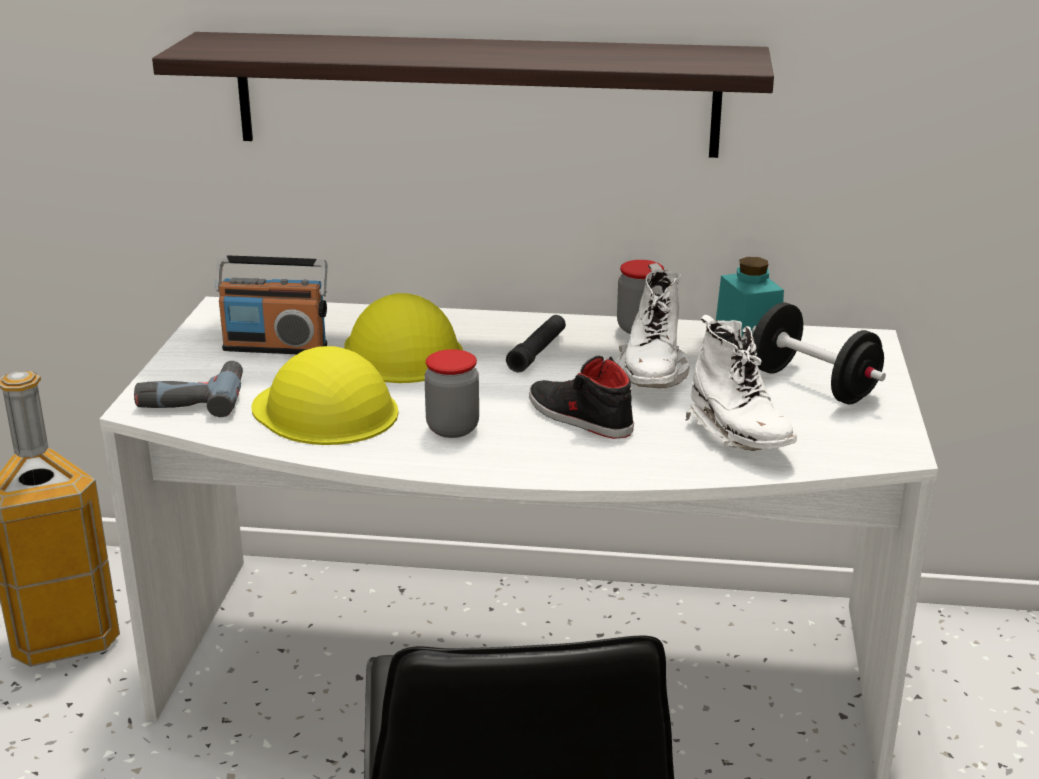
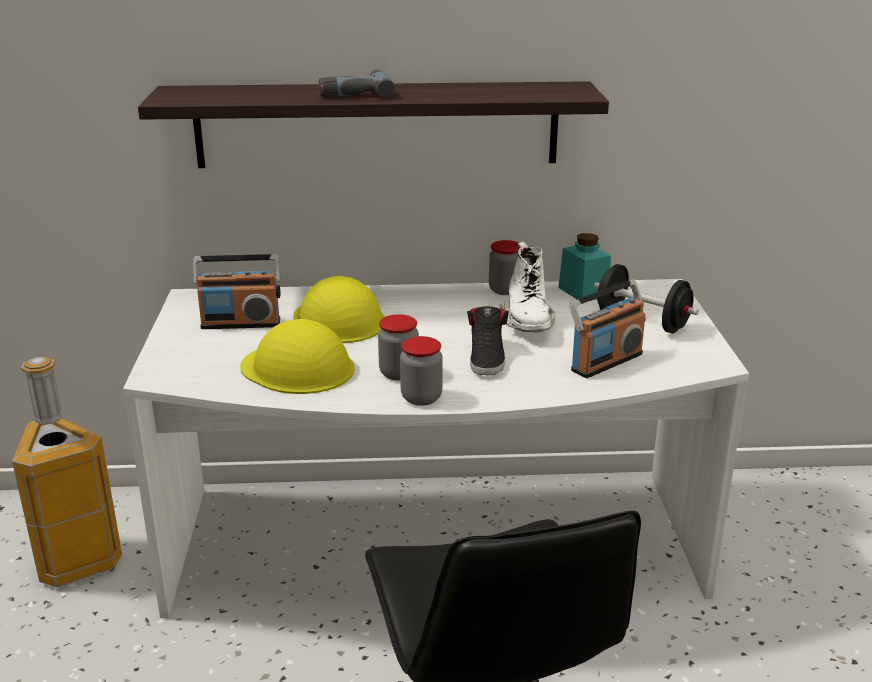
camera: 10 degrees left, 0 degrees up
power drill [134,361,243,417] -> power drill moved to [319,69,396,98]
black flashlight [506,315,566,372] -> none
black shoe [529,355,634,439] -> black shoe turned 120 degrees counterclockwise [467,306,509,375]
white boot [686,315,797,451] -> radio [569,279,645,378]
none -> jar [400,336,443,406]

